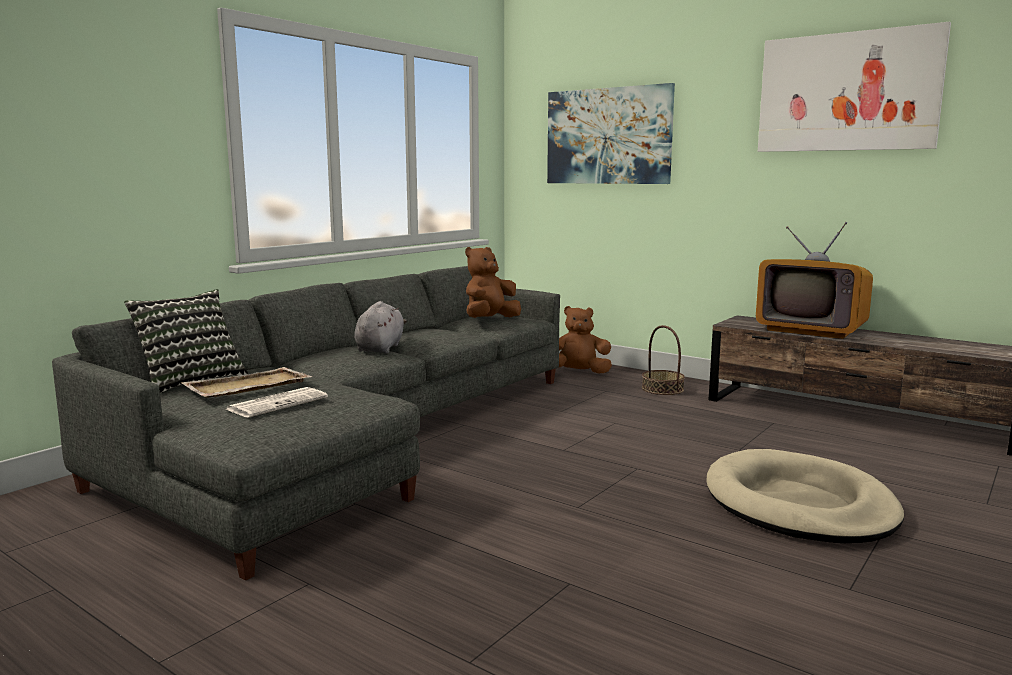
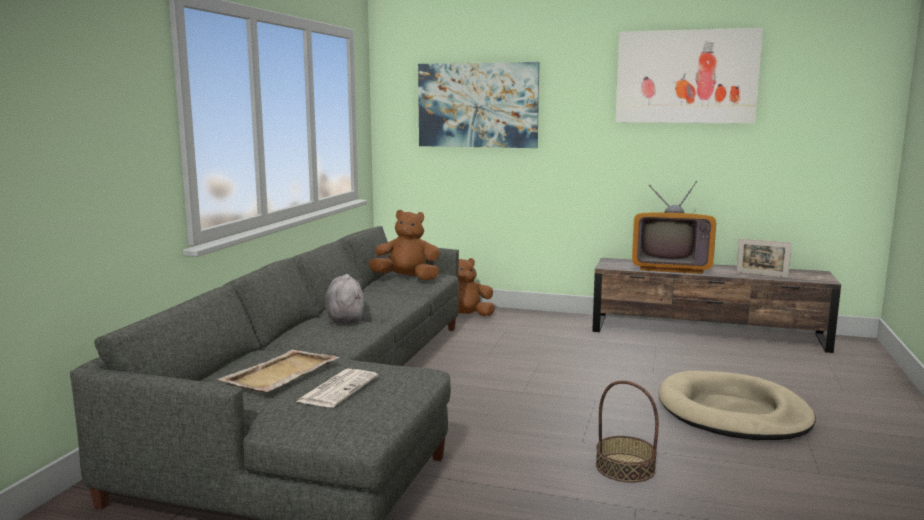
camera: 20 degrees left, 0 degrees up
pillow [124,289,248,393] -> none
brown plush toy [465,247,521,318] -> brown plush toy turned 75 degrees clockwise [369,210,440,281]
basket [642,325,685,395] -> basket moved to [596,380,659,483]
none -> picture frame [736,238,792,278]

